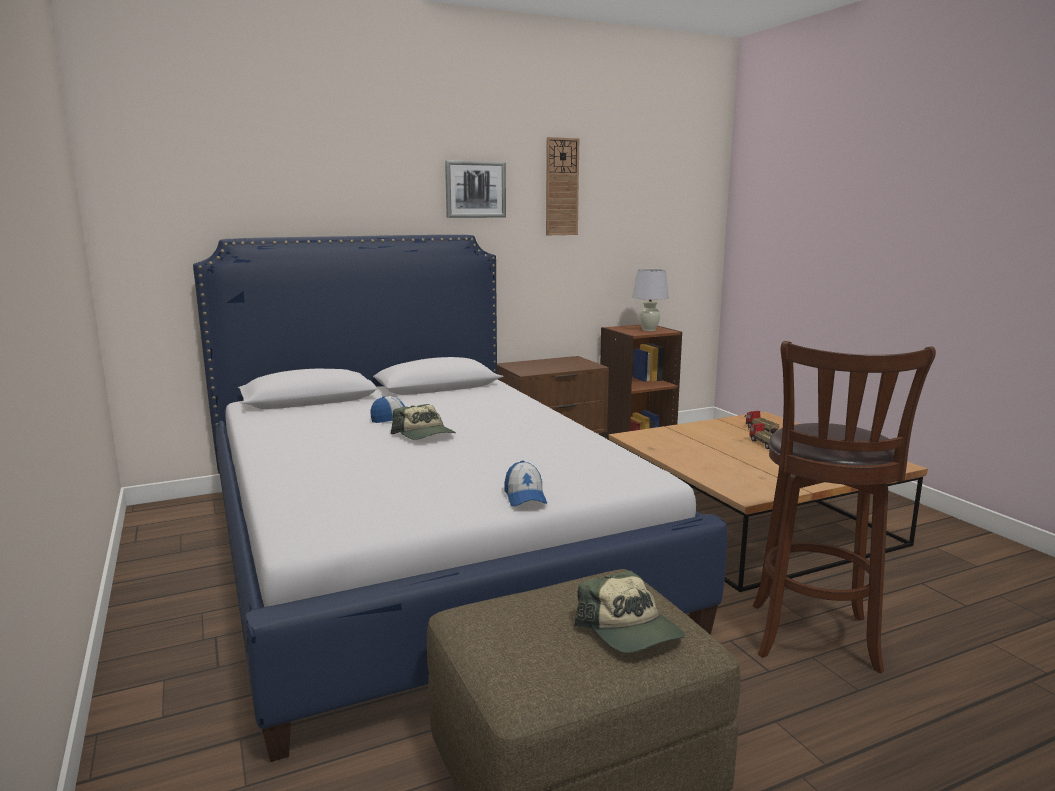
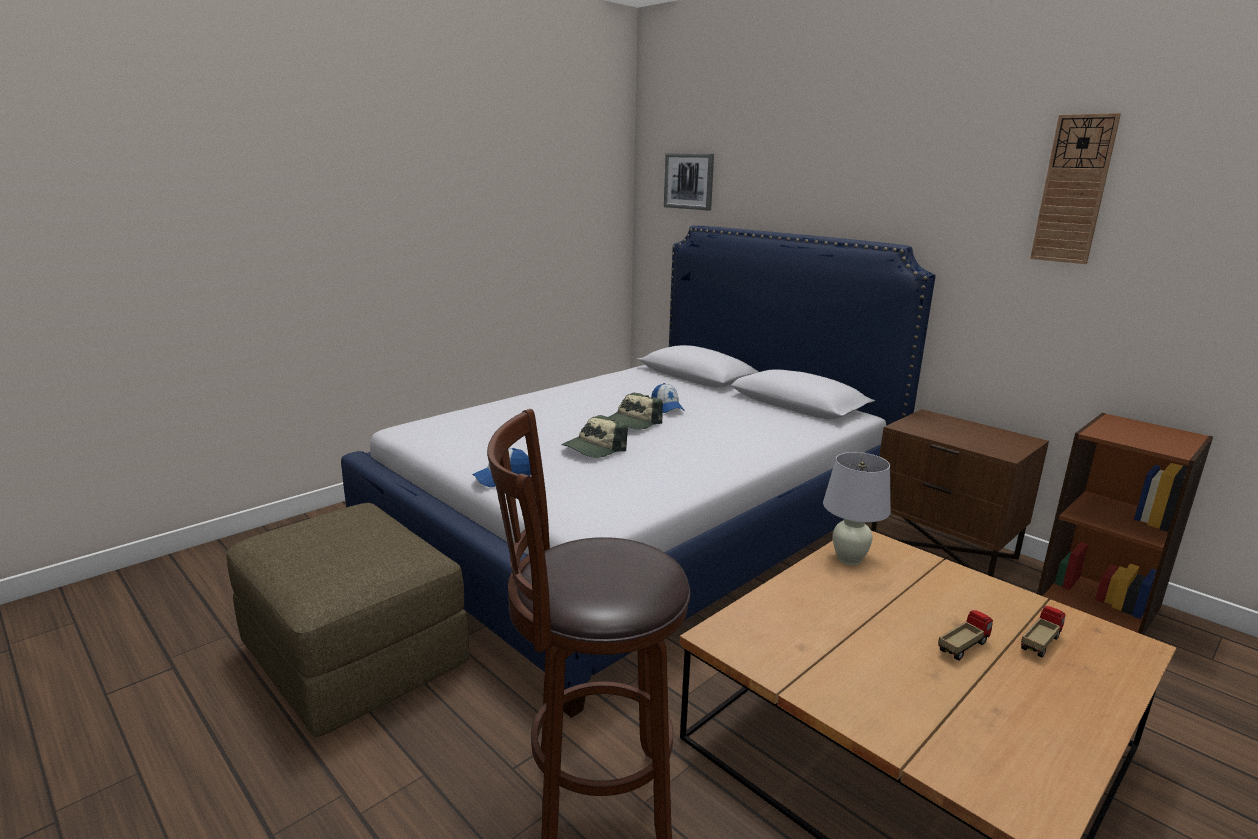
camera: 70 degrees right, 5 degrees up
picture [445,160,506,218] -> picture moved to [664,153,714,210]
cap [574,571,685,653] -> cap moved to [561,415,628,458]
white table lamp [632,269,669,331] -> white table lamp moved to [823,452,891,565]

